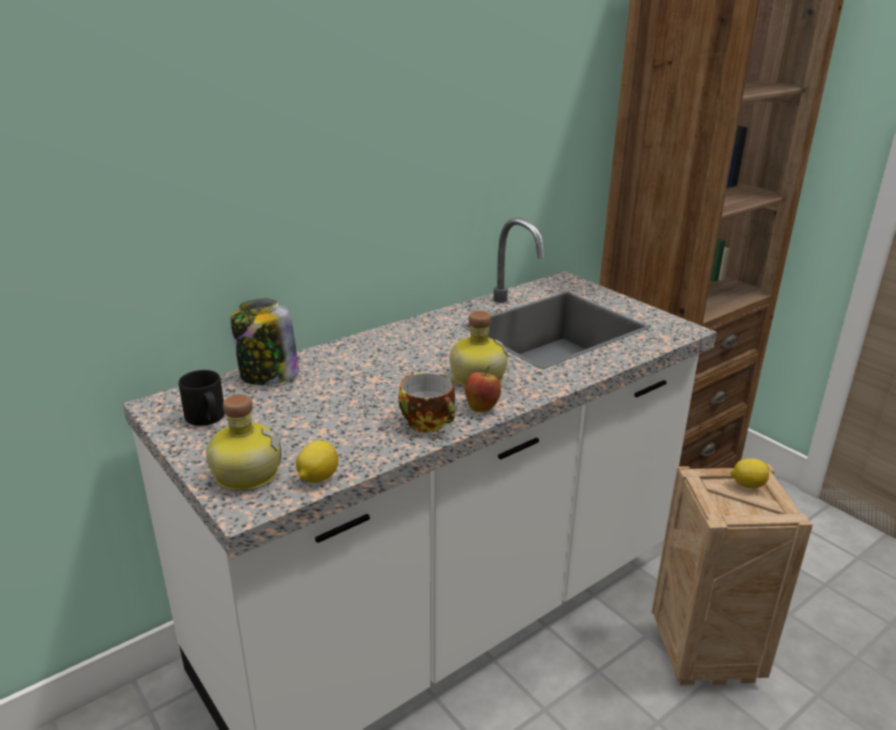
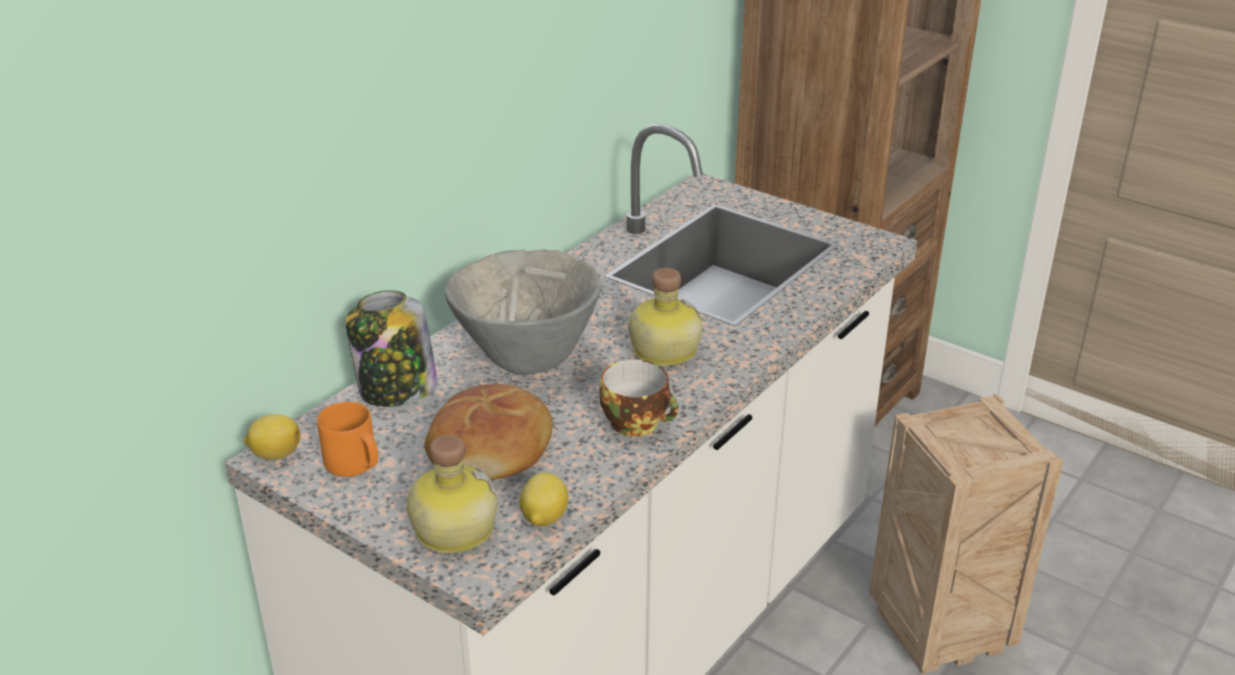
camera: 15 degrees left, 5 degrees up
black mug [179,370,225,426] -> orange mug [317,402,378,477]
apple [465,366,501,412] -> none
lemon [730,458,769,489] -> lemon moved to [244,414,300,460]
none -> bread [424,384,553,480]
none -> grey bowl [445,249,601,374]

